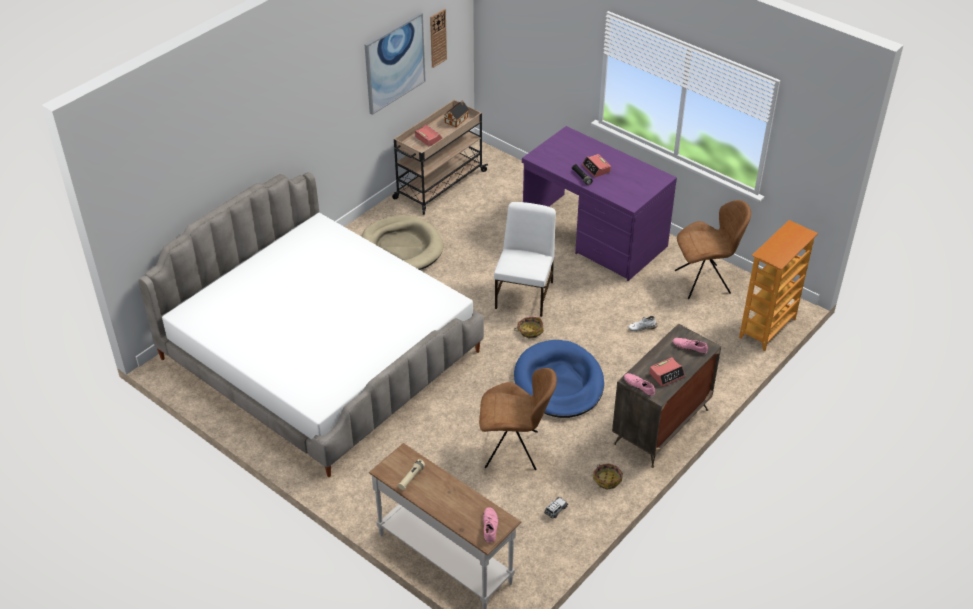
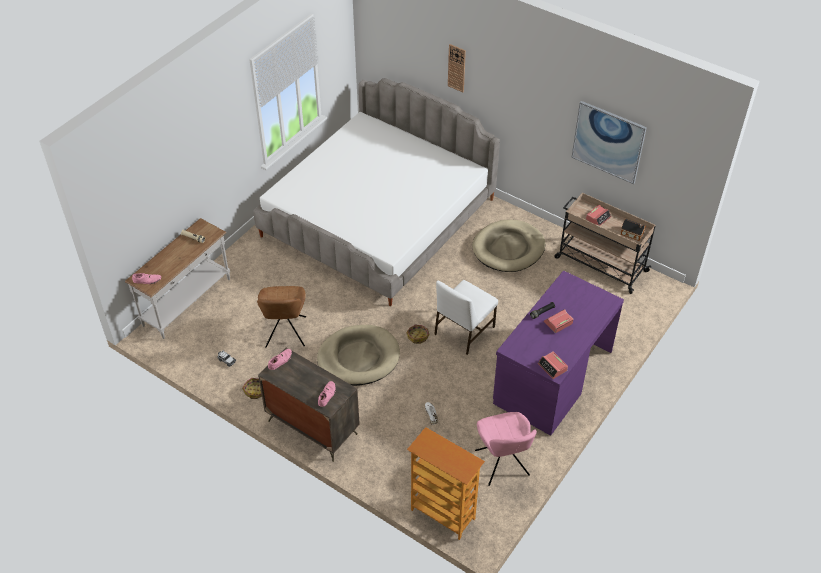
camera: 85 degrees right, 5 degrees up
wall clock [430,9,447,68] -> wall clock moved to [448,44,466,92]
white chair [494,202,556,317] -> white chair turned 120 degrees clockwise [434,280,498,355]
blue dog bed [514,340,604,418] -> beige dog bed [317,325,400,386]
alarm clock [649,357,685,387] -> alarm clock moved to [538,351,568,379]
brown chair [675,200,751,299] -> pink chair [475,412,537,486]

